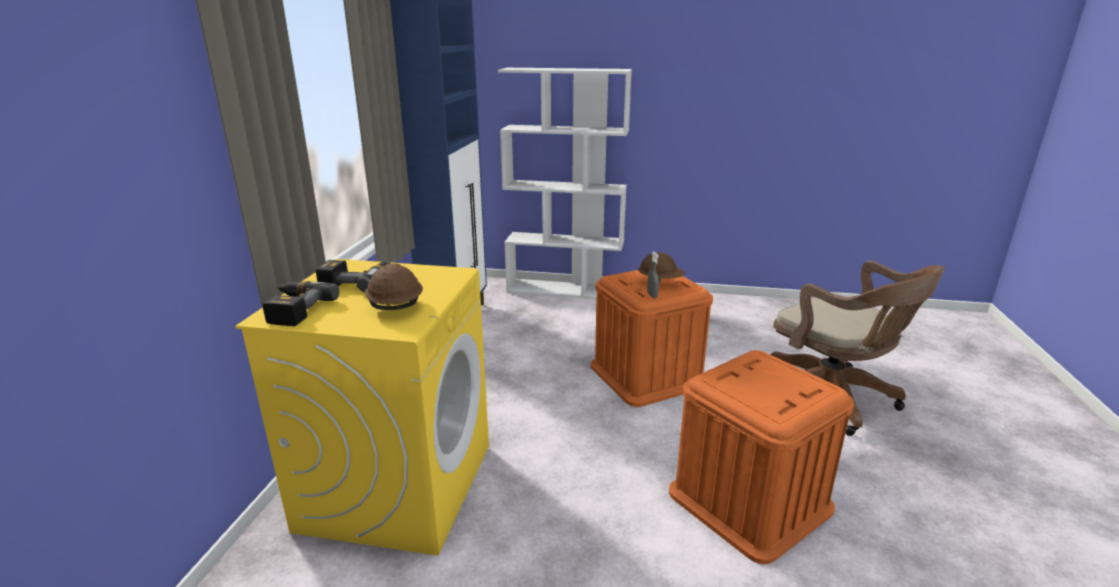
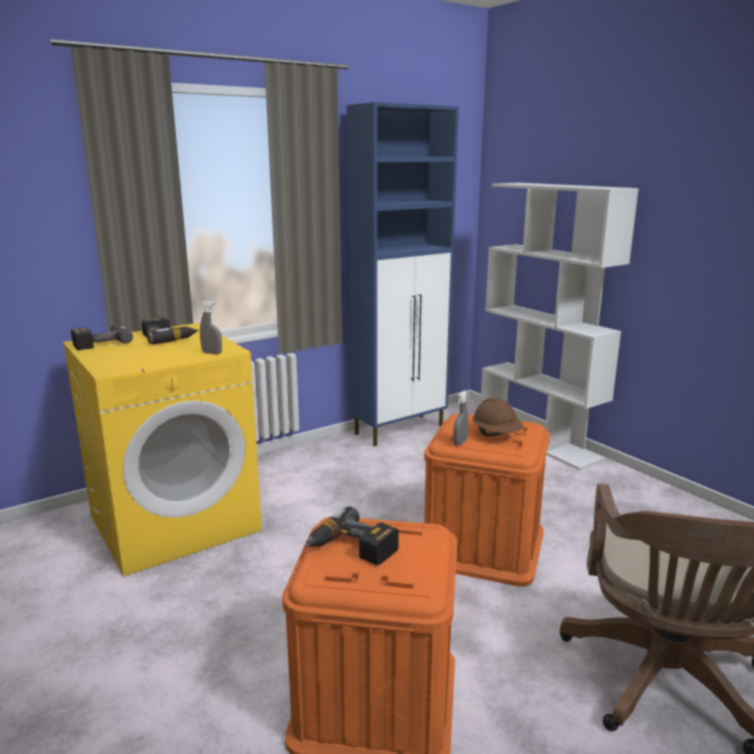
camera: 45 degrees right, 5 degrees down
brown hard hat [365,264,423,310] -> none
none -> grey spray bottle [200,301,222,354]
none -> power drill [304,507,399,566]

